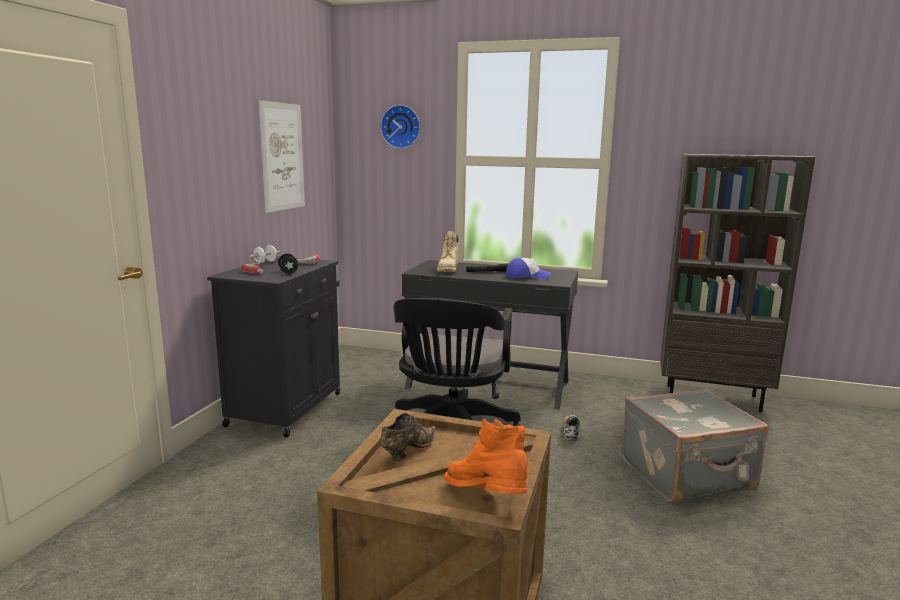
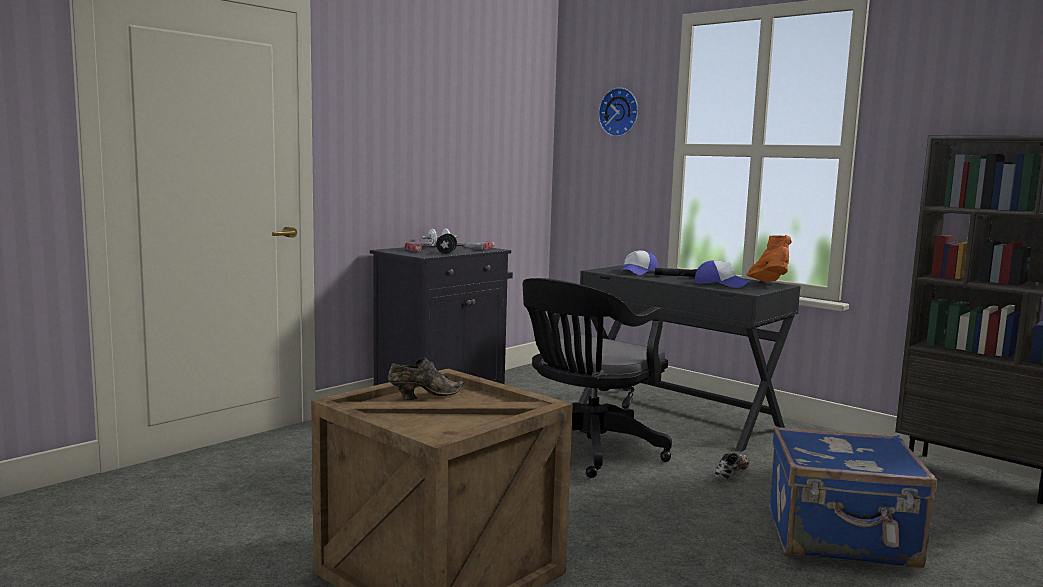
camera: 25 degrees right, 5 degrees down
picture [259,100,305,213] -> none
beige boot [437,231,458,272] -> cap [618,250,658,275]
orange boot [444,419,527,494] -> orange boot moved to [746,235,792,282]
grey suitcase [621,388,769,502] -> blue suitcase [769,426,937,568]

